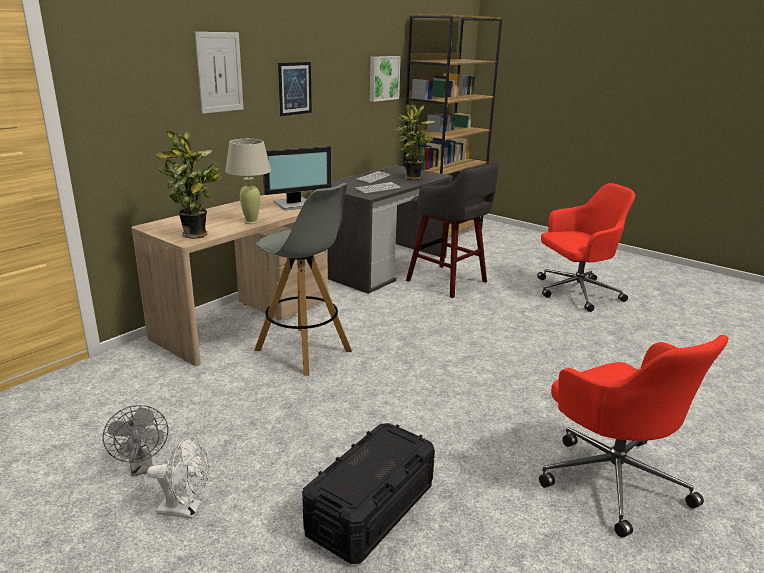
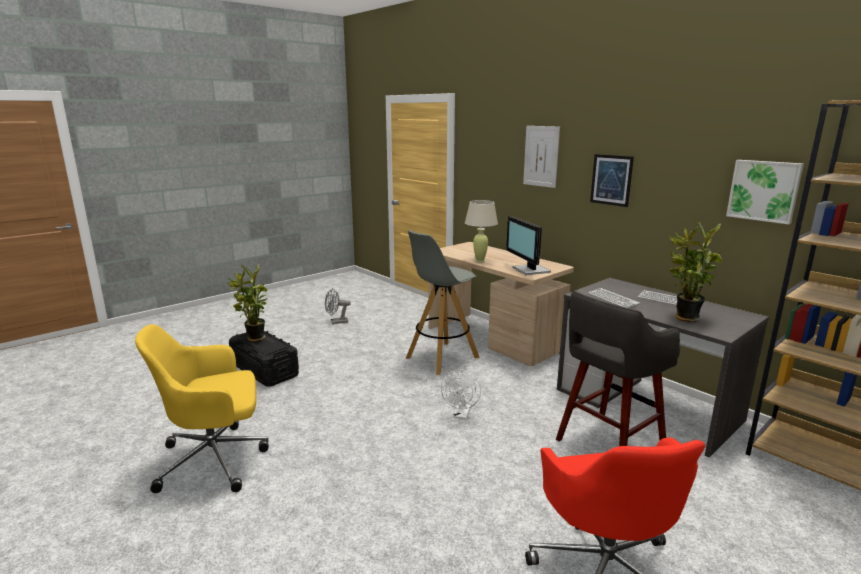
camera: 100 degrees right, 5 degrees down
white fan [147,437,209,519] -> white fan moved to [441,369,481,419]
potted plant [156,130,221,239] -> potted plant moved to [227,263,268,342]
red office chair [539,335,728,538] -> yellow office chair [135,324,269,493]

